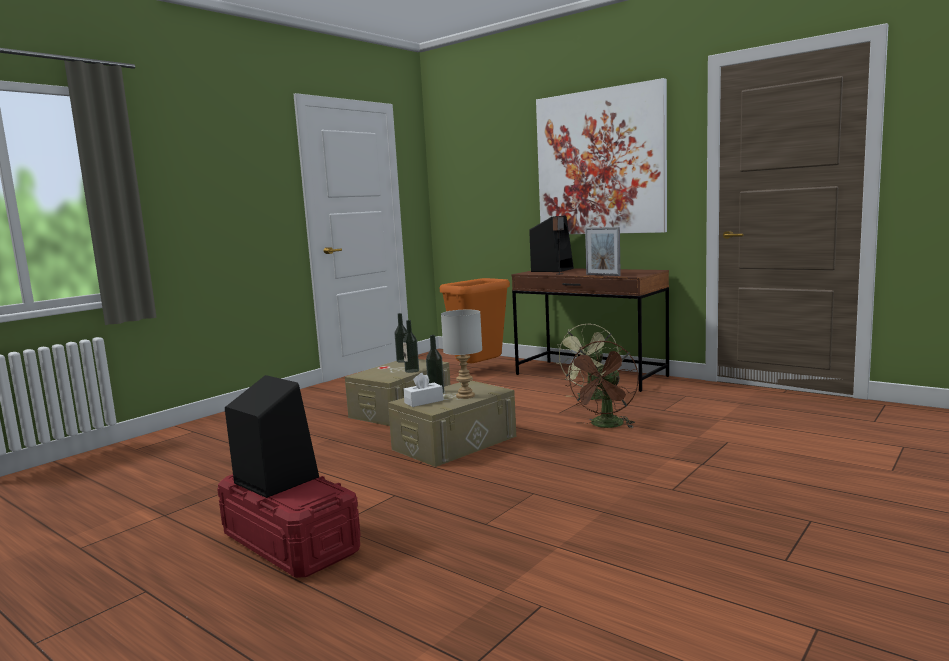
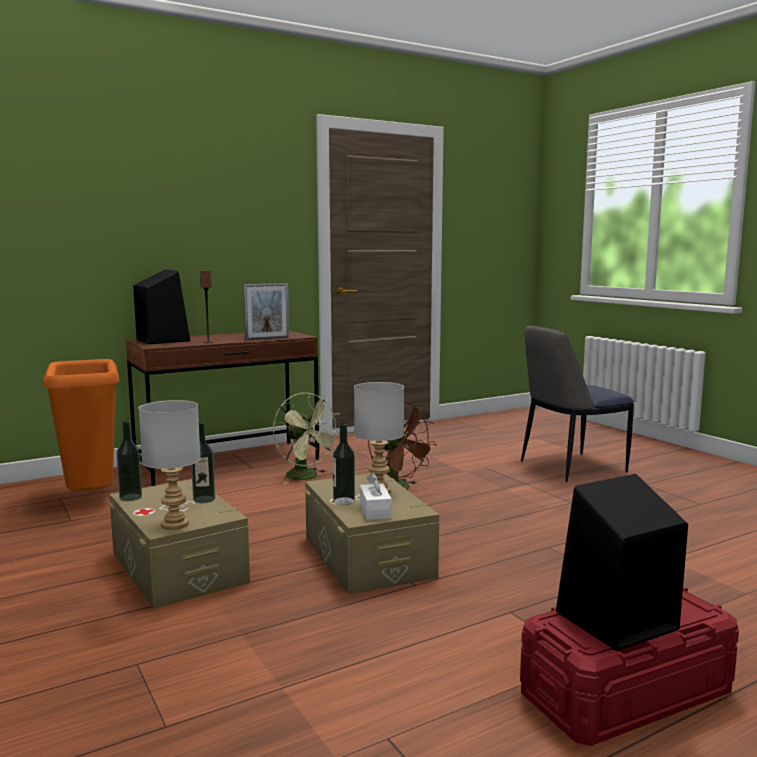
camera: 70 degrees left, 0 degrees up
picture [536,78,667,234] -> none
none -> grey table lamp [139,400,201,530]
none -> chair [521,325,634,482]

